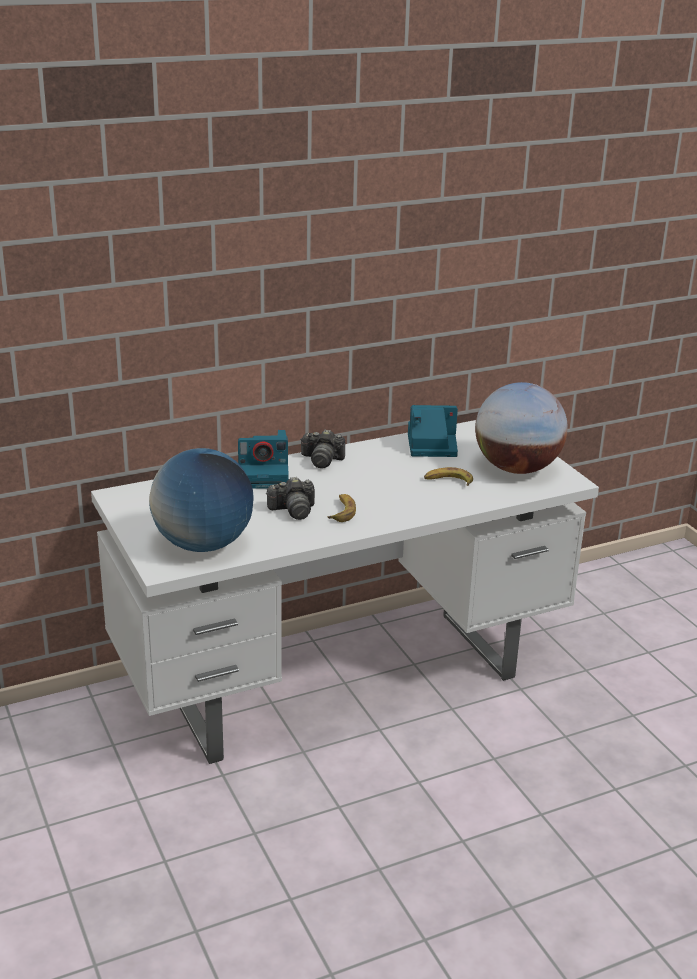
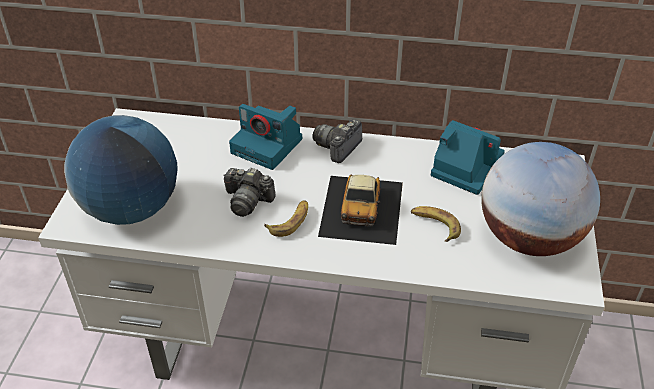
camera: 35 degrees right, 15 degrees up
camera [300,429,345,468] -> camera turned 75 degrees clockwise [312,119,362,163]
none -> toy car [318,175,403,245]

